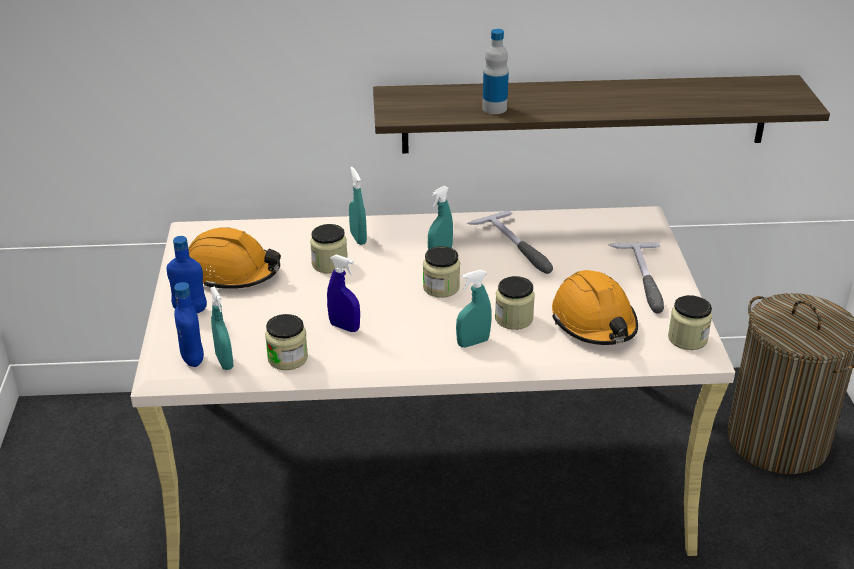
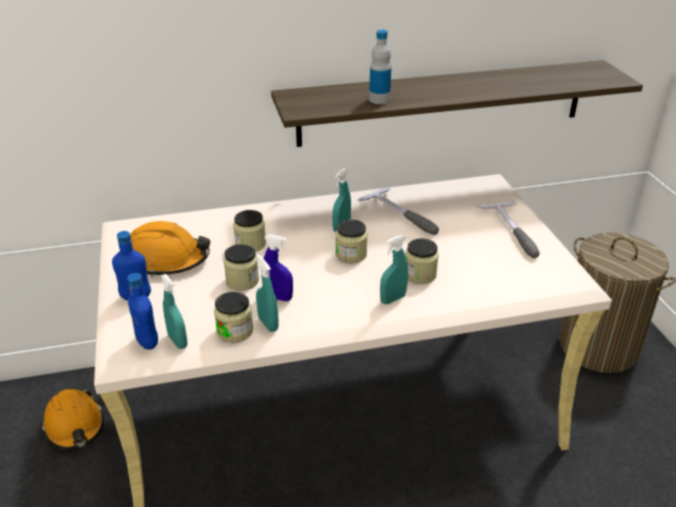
camera: 10 degrees left, 0 degrees up
turquoise spray bottle [349,167,367,245] -> turquoise spray bottle moved to [256,254,279,332]
orange hard hat [552,270,638,345] -> orange hard hat moved to [42,389,104,450]
jar [668,295,712,350] -> jar moved to [224,244,259,291]

